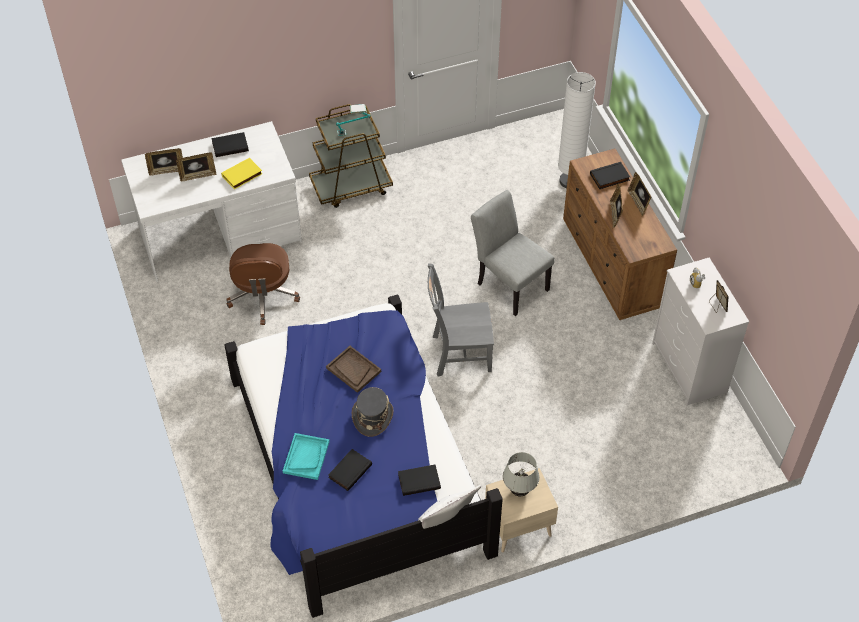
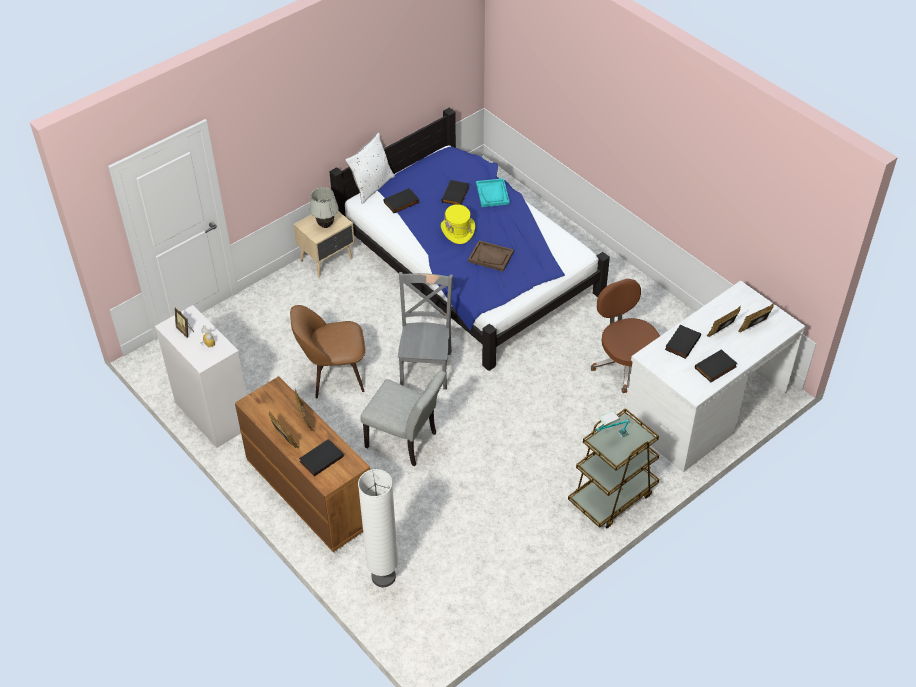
camera: 160 degrees right, 5 degrees down
yellow book [221,158,262,189] -> black book [665,325,701,359]
grey hat [352,387,394,437] -> yellow hat [441,204,475,244]
grey chair [428,263,494,377] -> grey chair turned 60 degrees counterclockwise [398,272,453,390]
none -> brown chair [290,305,366,399]

